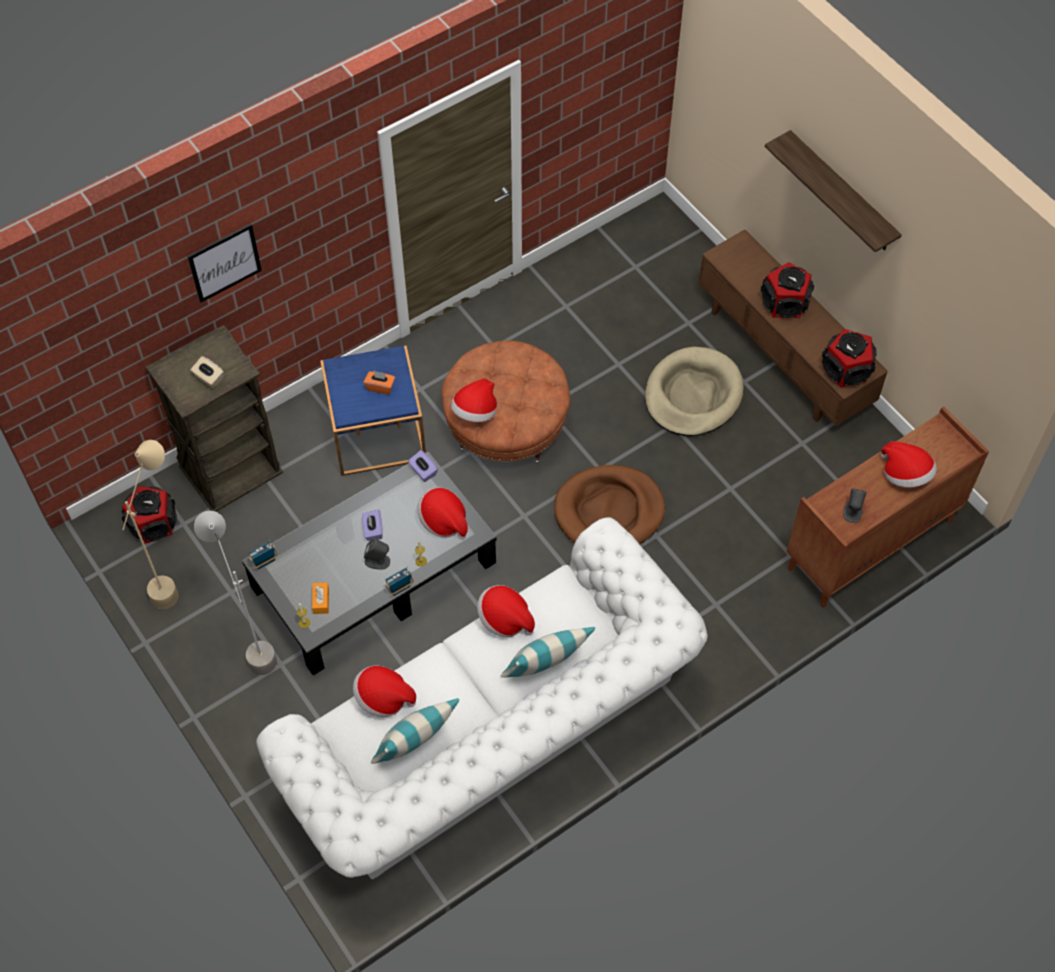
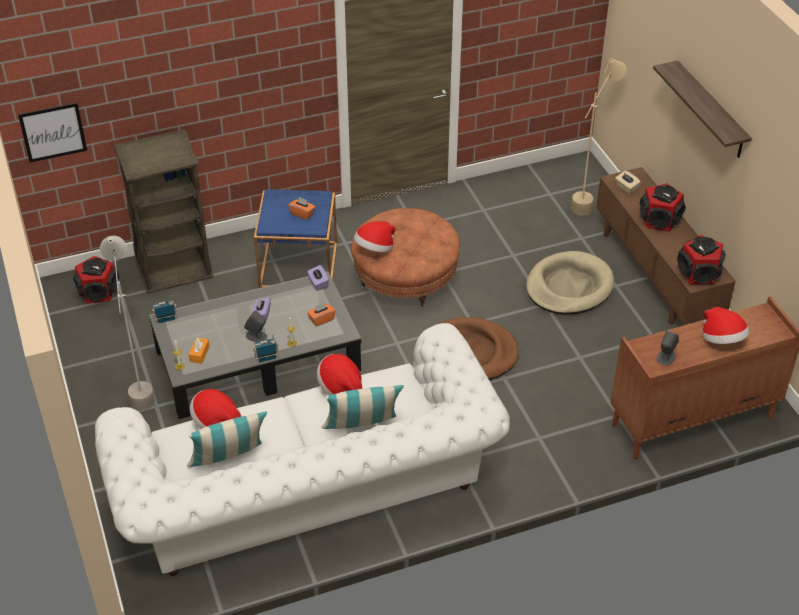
camera: 15 degrees right, 15 degrees down
beige floor lamp [122,440,178,609] -> beige floor lamp moved to [571,59,627,216]
picture [187,224,262,303] -> picture moved to [18,103,87,163]
beige tissue box [191,356,224,388] -> beige tissue box moved to [615,171,641,194]
hat [417,488,468,539] -> orange tissue box [307,302,336,326]

